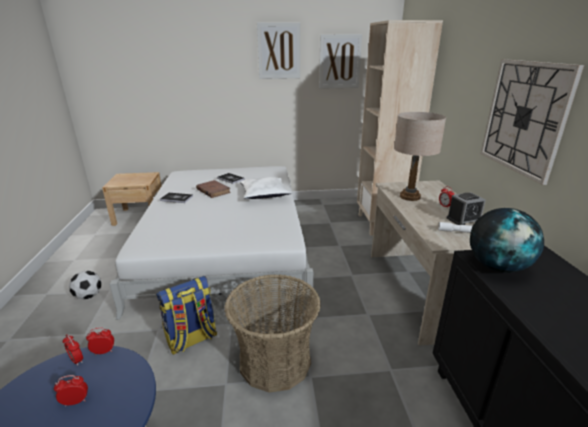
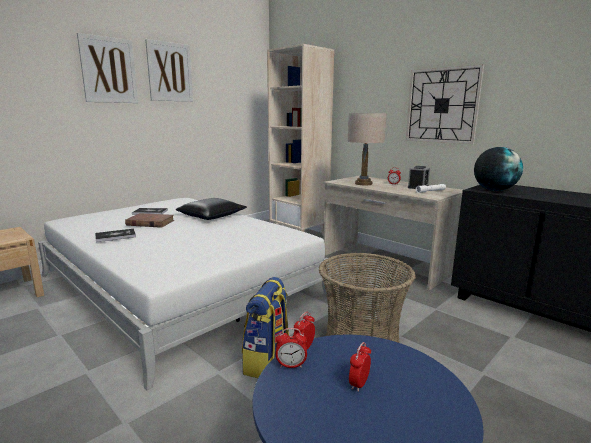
camera: 40 degrees left, 10 degrees down
football [69,271,102,299] -> none
white pillow [240,177,292,199] -> black pillow [176,198,247,220]
picture [319,34,362,89] -> picture moved to [77,33,138,103]

